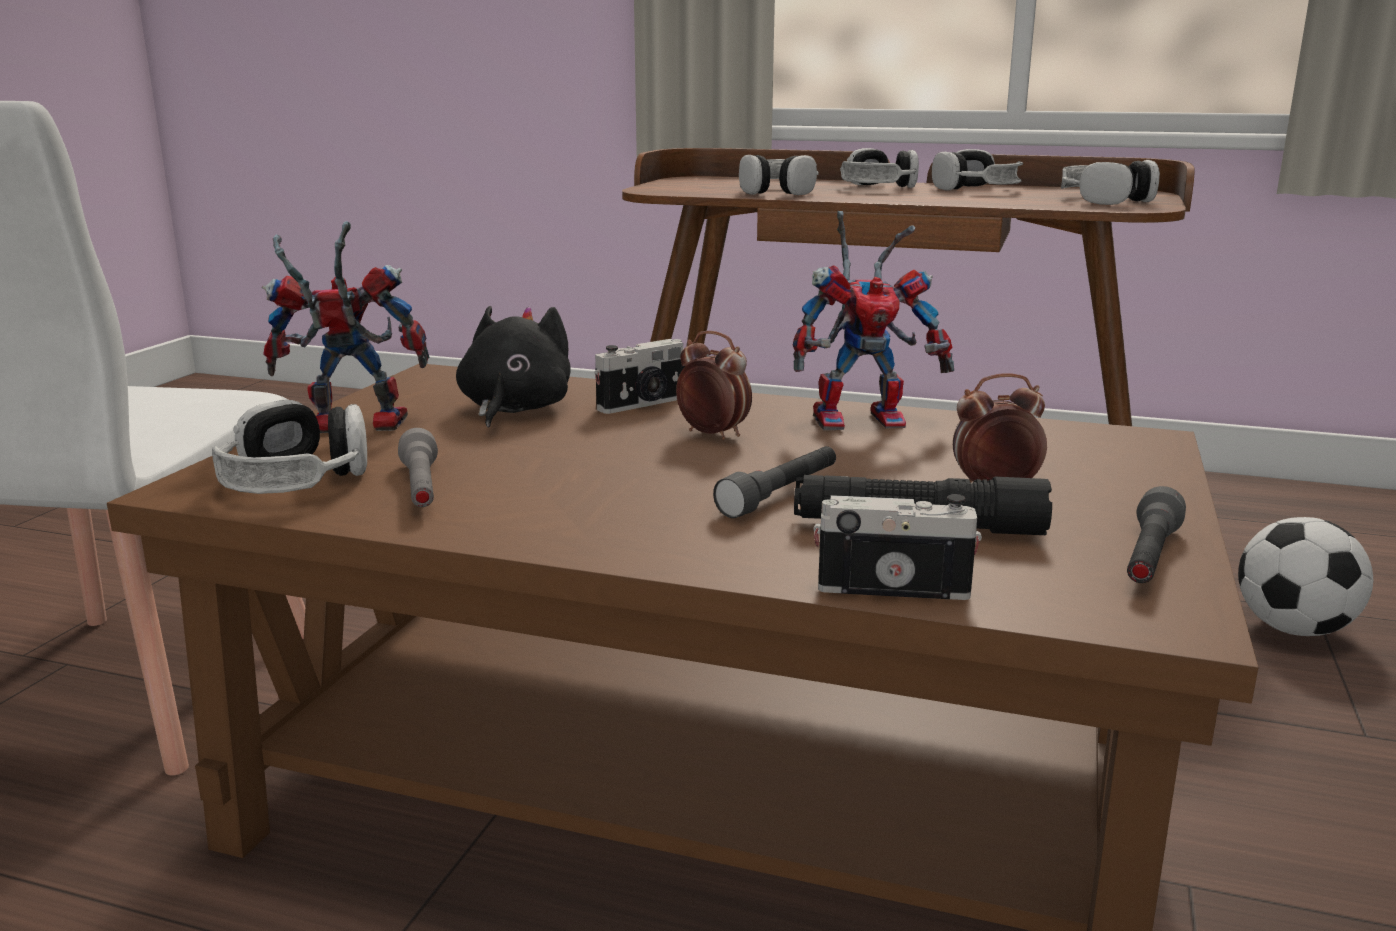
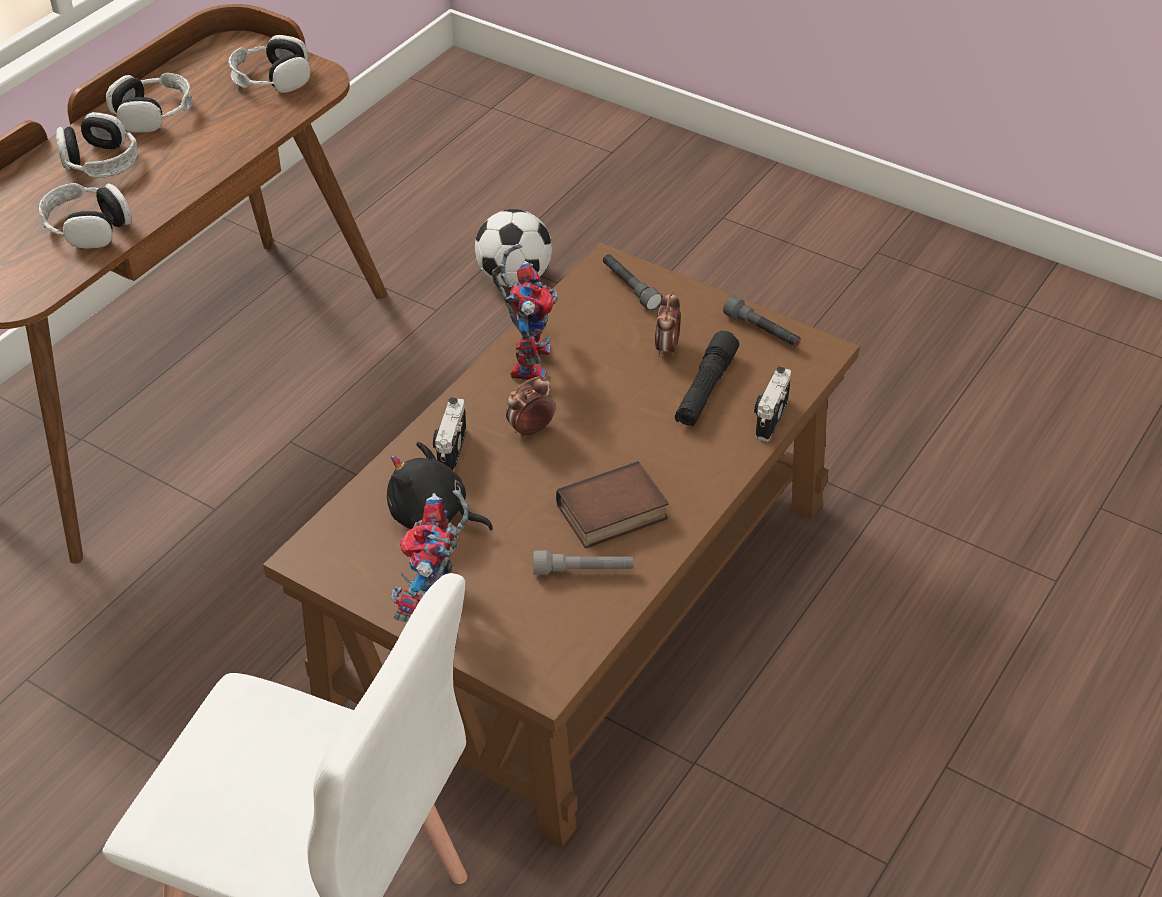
camera: 75 degrees left, 25 degrees up
headphones [212,400,367,494] -> none
camera [594,339,685,414] -> camera turned 150 degrees counterclockwise [433,397,466,471]
grey flashlight [713,446,836,518] -> grey flashlight moved to [603,254,663,311]
none -> book [556,461,669,548]

